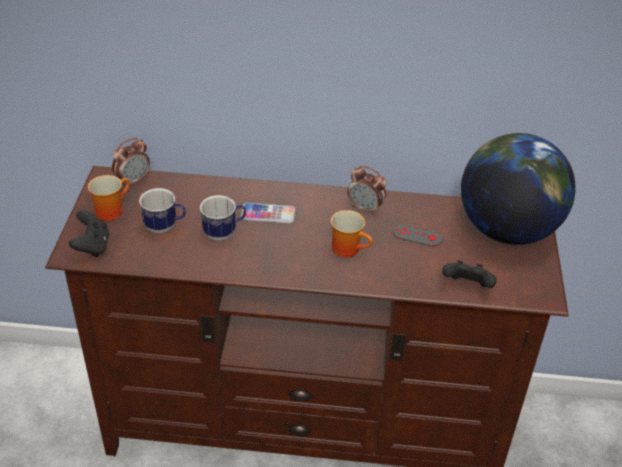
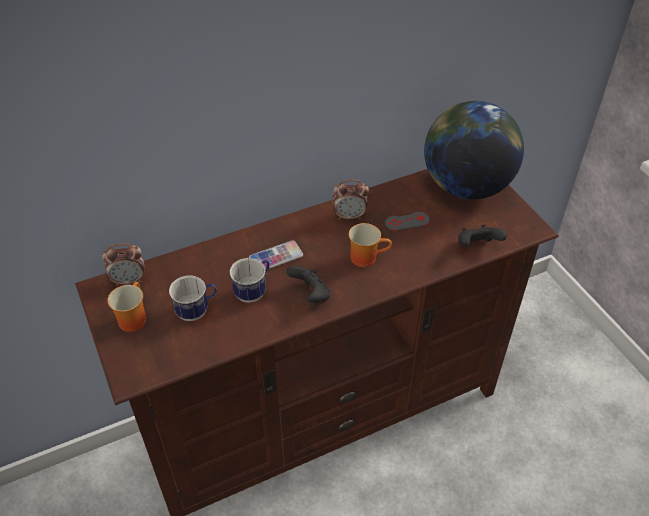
camera: 30 degrees left, 5 degrees up
black game controller [69,210,109,257] -> black game controller moved to [286,266,331,303]
alarm clock [112,138,150,187] -> alarm clock turned 60 degrees clockwise [102,243,144,286]

